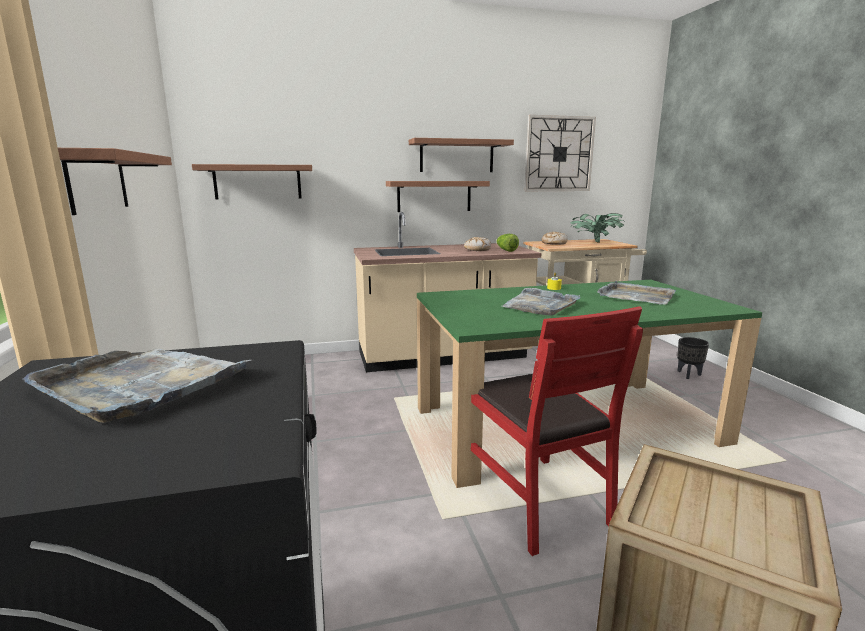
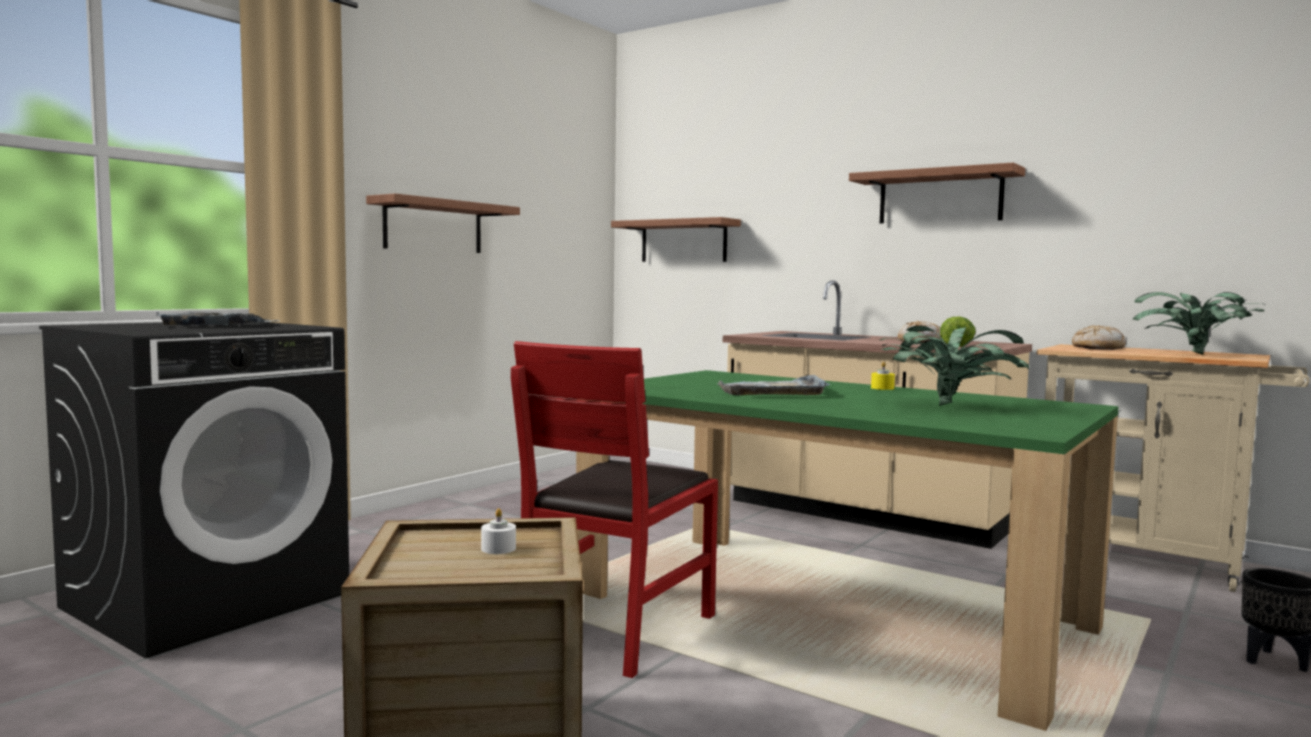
camera: 50 degrees right, 10 degrees down
shelf [386,181,490,212] -> none
wall clock [524,115,596,191] -> none
grey tray [597,281,676,305] -> potted plant [880,326,1029,406]
none -> white candle [481,508,516,554]

